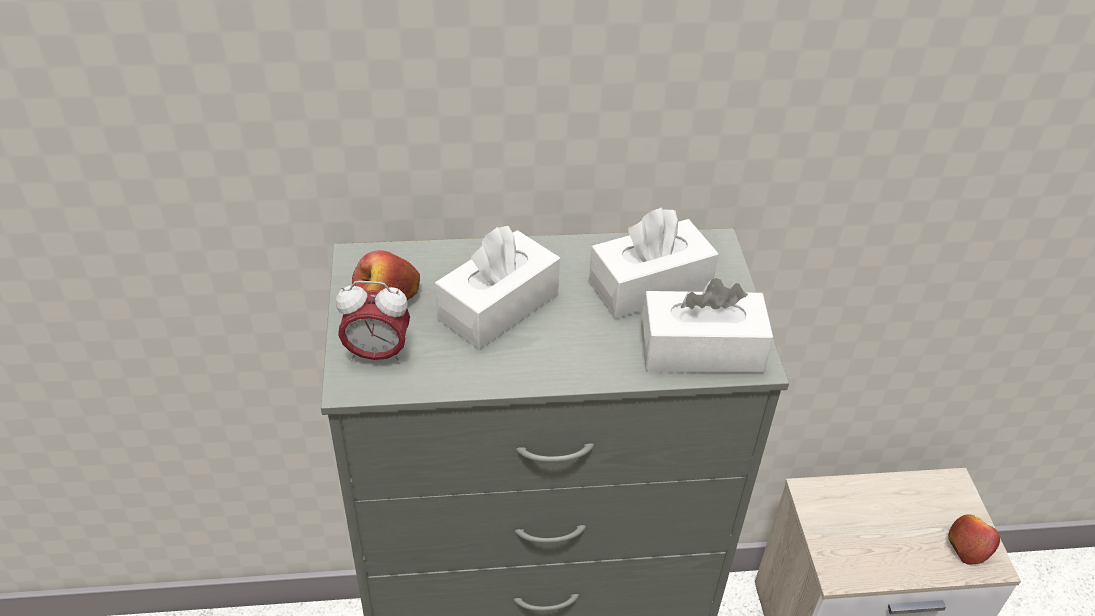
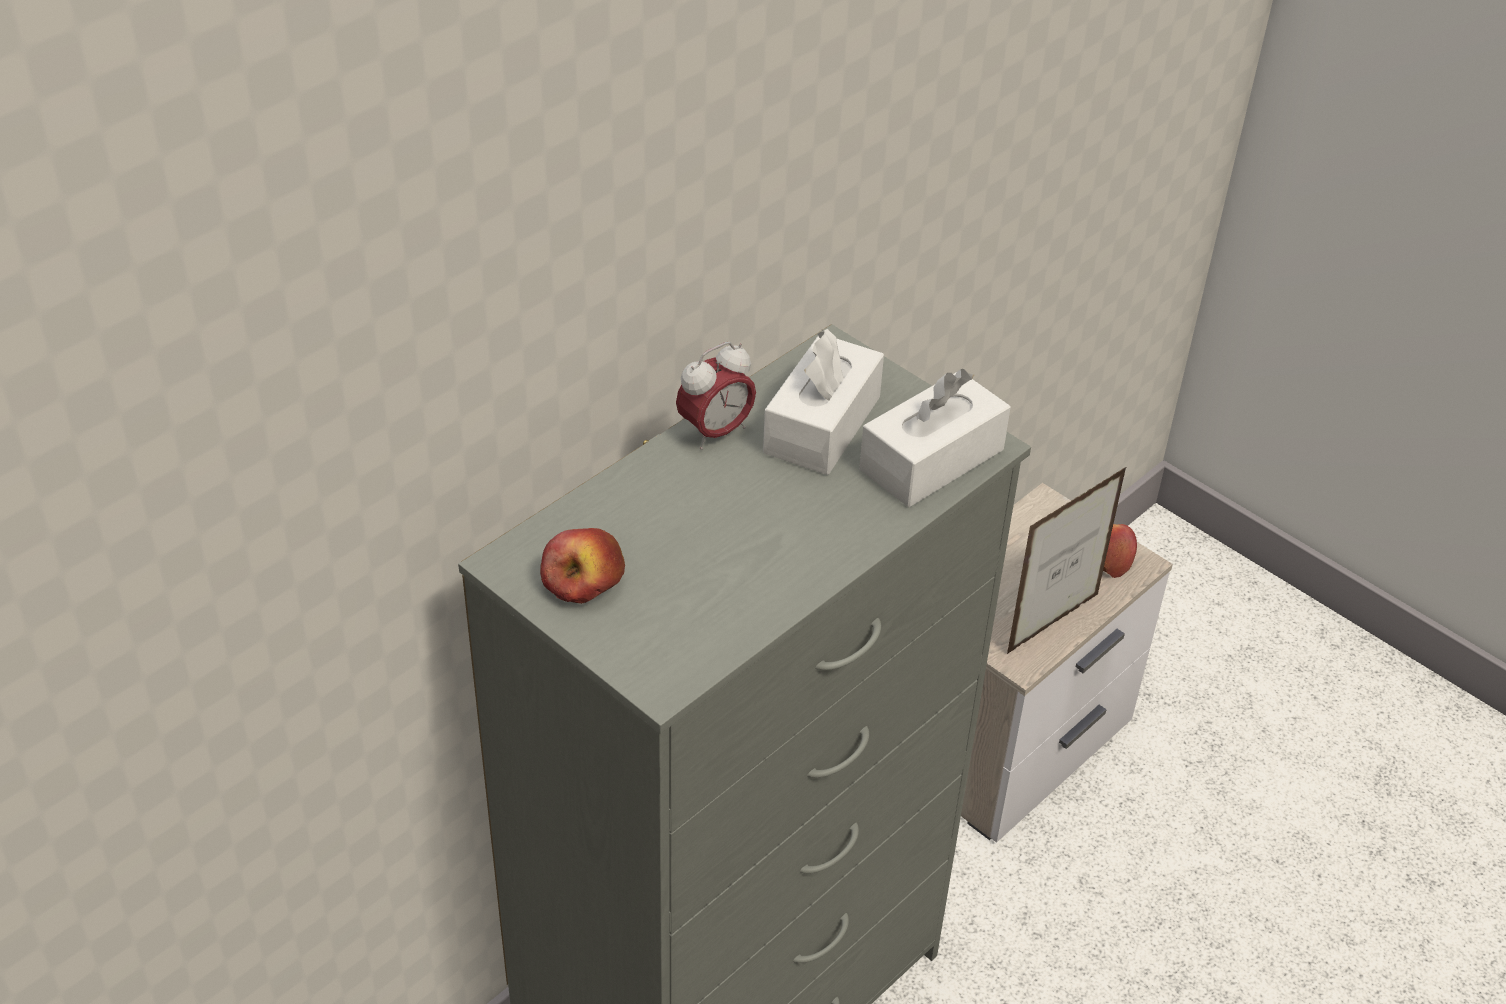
camera: 40 degrees left, 0 degrees up
alarm clock [336,281,410,364] -> alarm clock moved to [676,342,756,450]
white tissue box [435,226,560,349] -> none
none -> picture frame [1007,466,1127,654]

